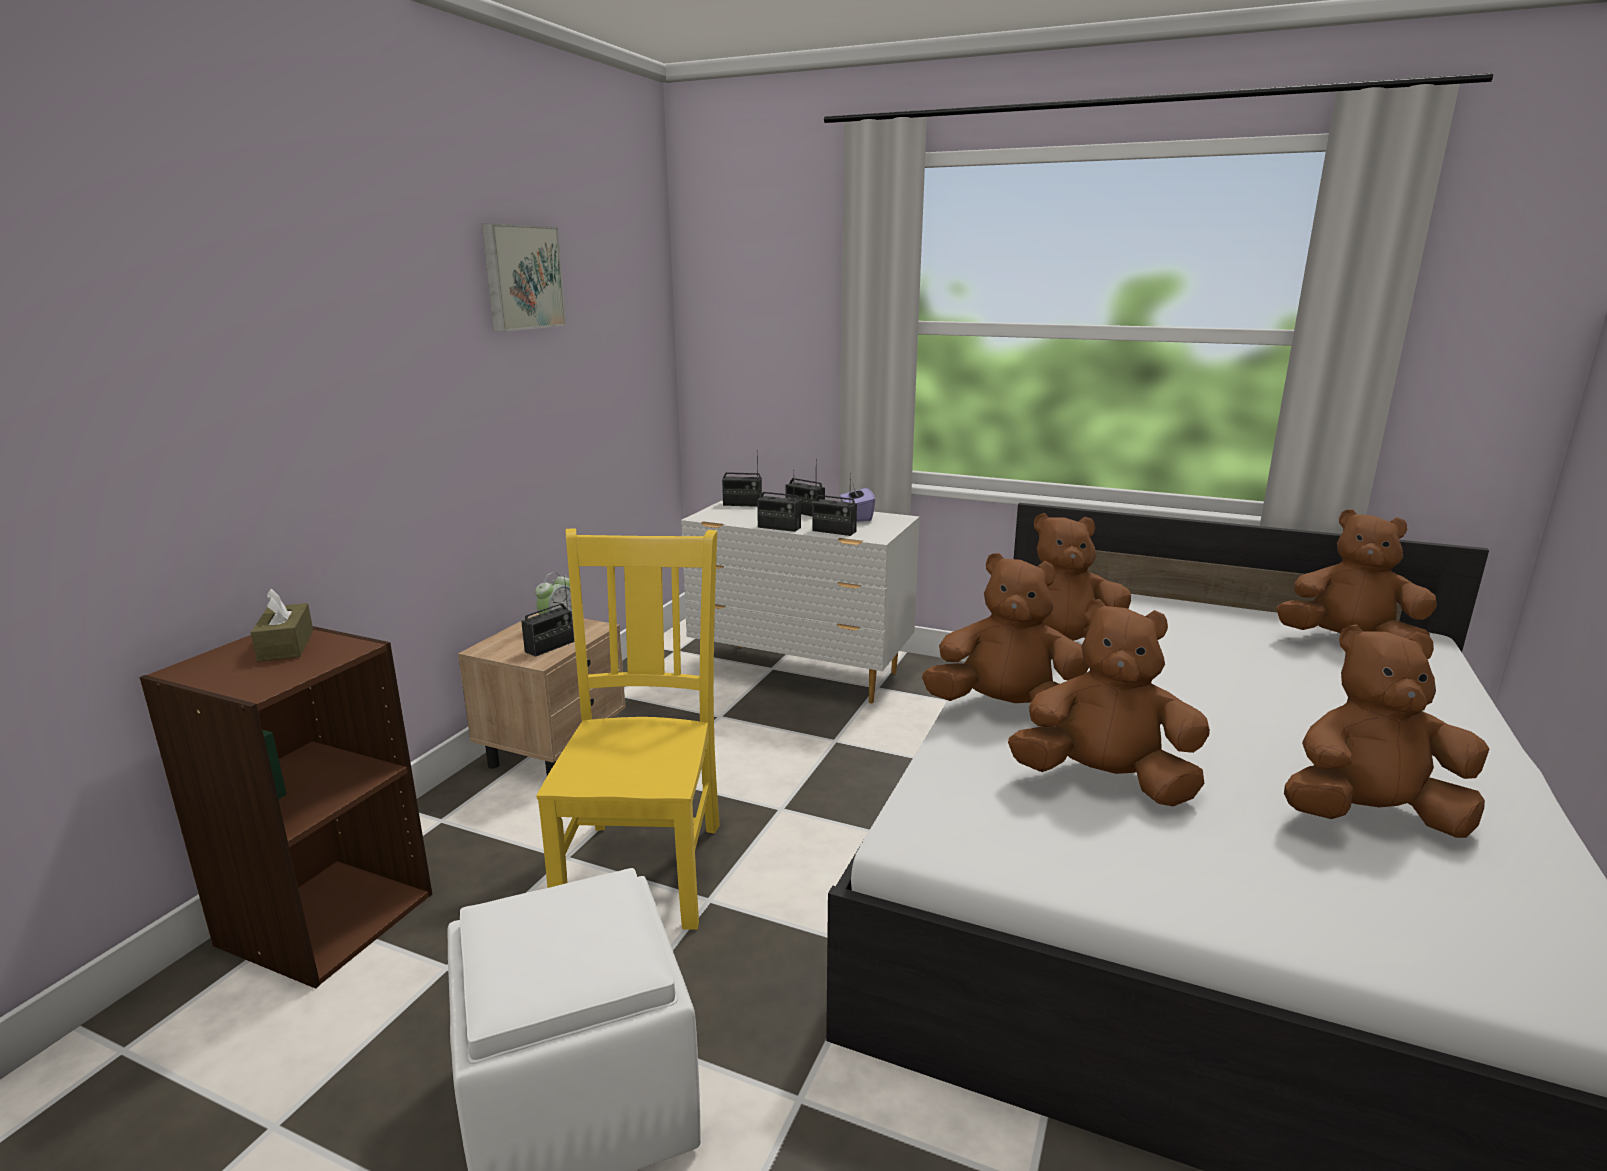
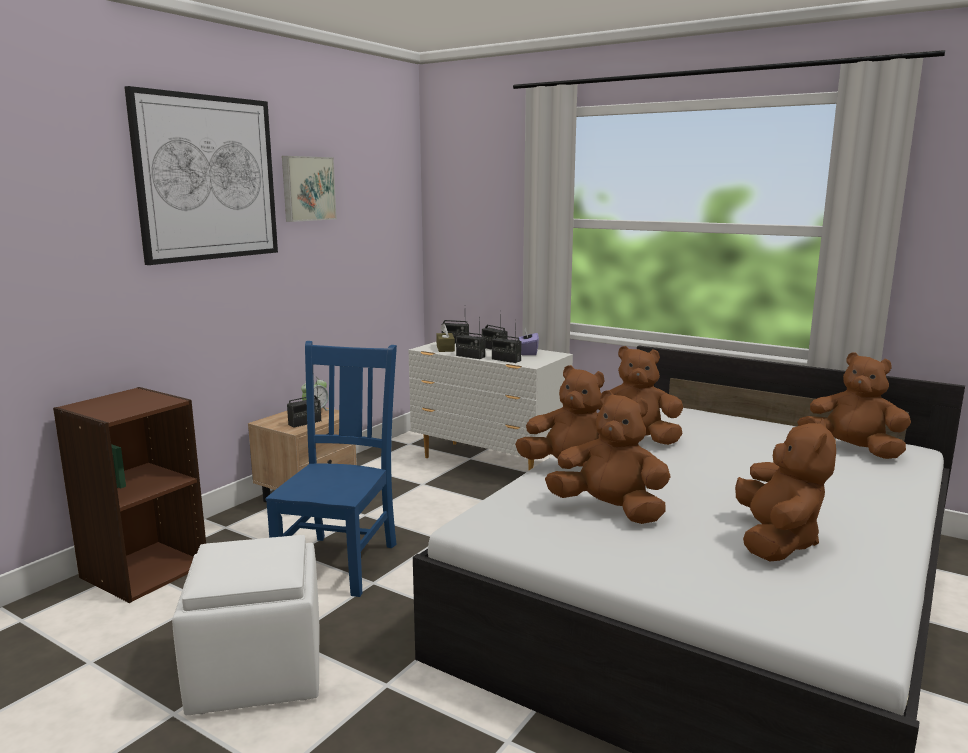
camera: 10 degrees right, 5 degrees down
brown tissue box [251,589,313,662] -> brown tissue box moved to [436,324,455,352]
yellow chair [537,528,720,930] -> blue chair [265,341,397,597]
brown plush toy [1284,624,1489,838] -> brown plush toy turned 90 degrees clockwise [735,419,836,562]
none -> picture [124,86,278,265]

